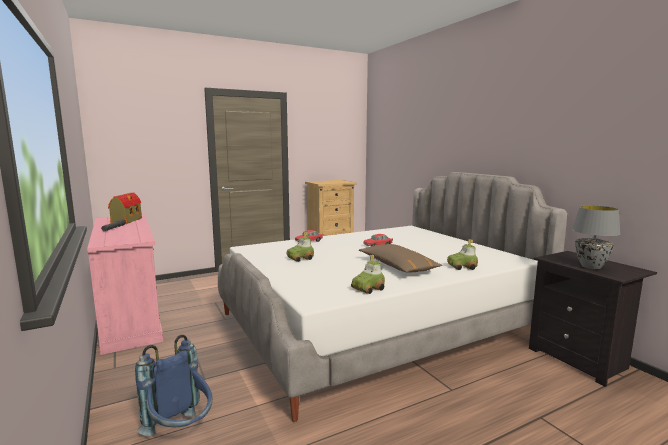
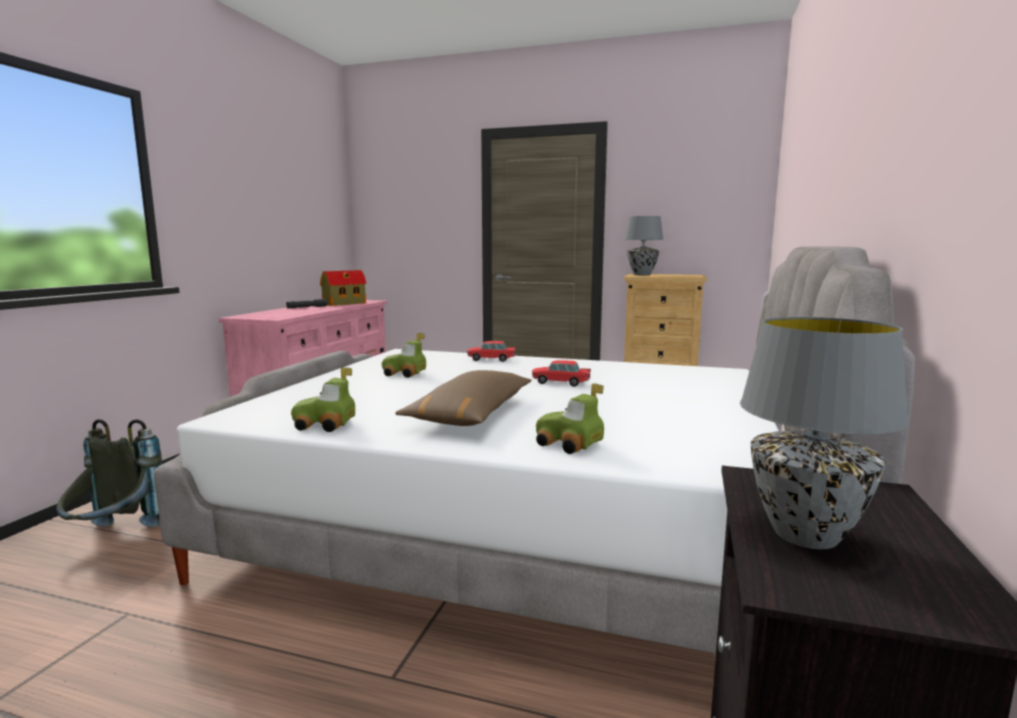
camera: 45 degrees right, 0 degrees up
blue backpack [135,335,213,436] -> grey backpack [56,419,162,527]
none -> grey table lamp [624,216,664,275]

